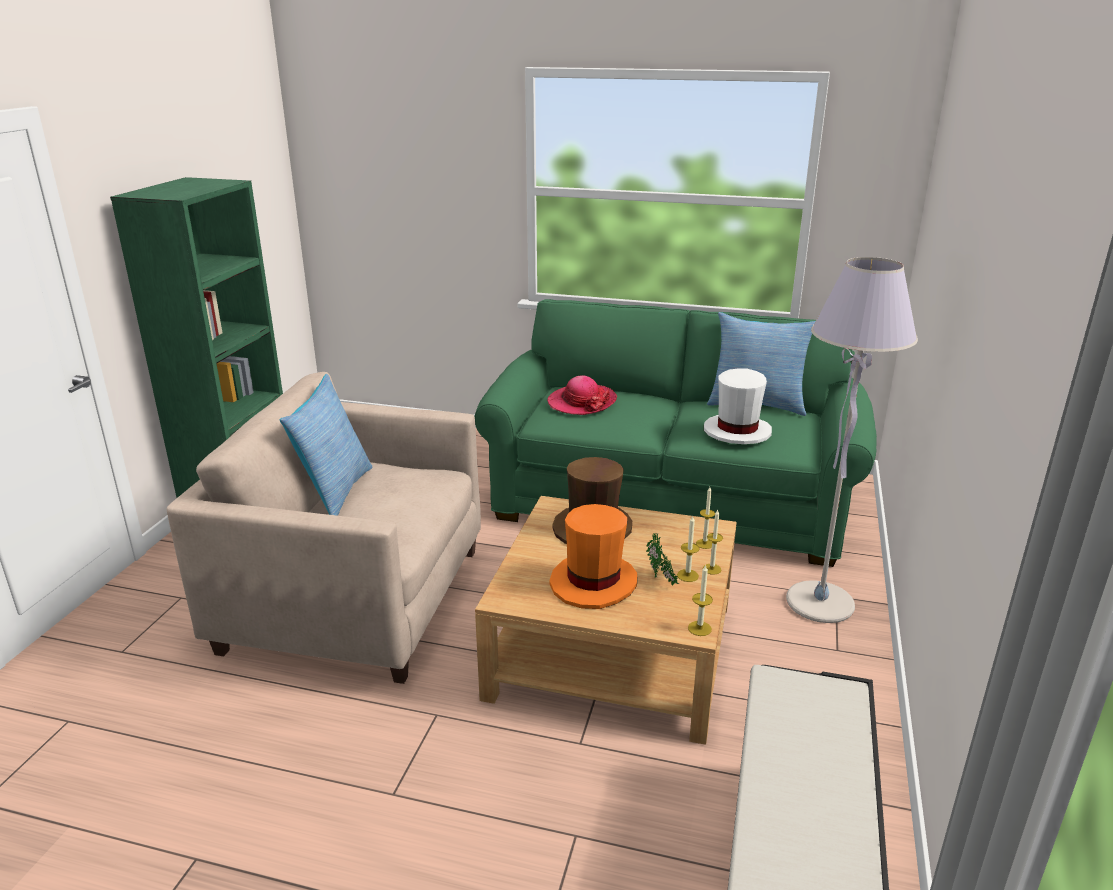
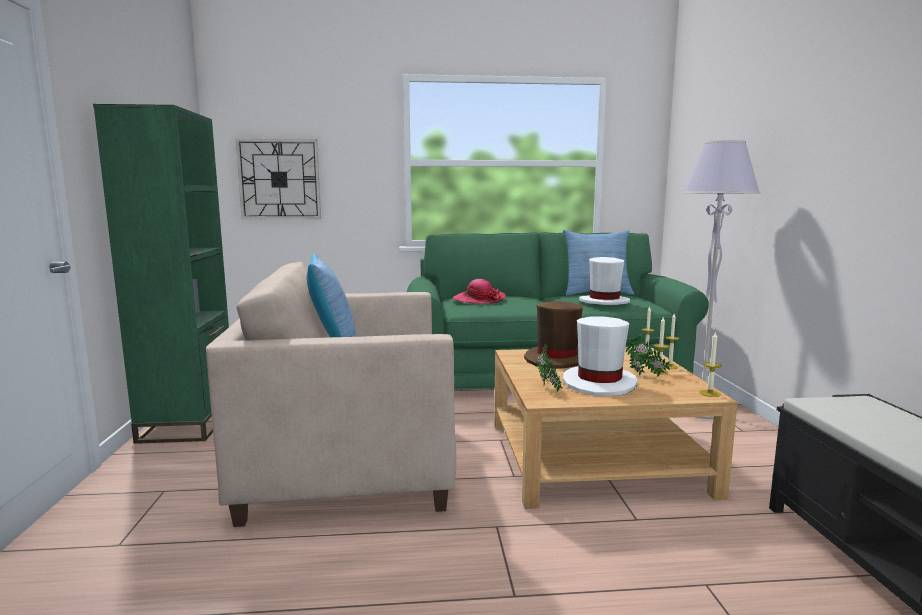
camera: 20 degrees left, 15 degrees down
orange hat [549,504,637,609] -> white hat [563,316,638,396]
none -> wall clock [236,139,321,219]
none -> potted plant [536,345,563,392]

